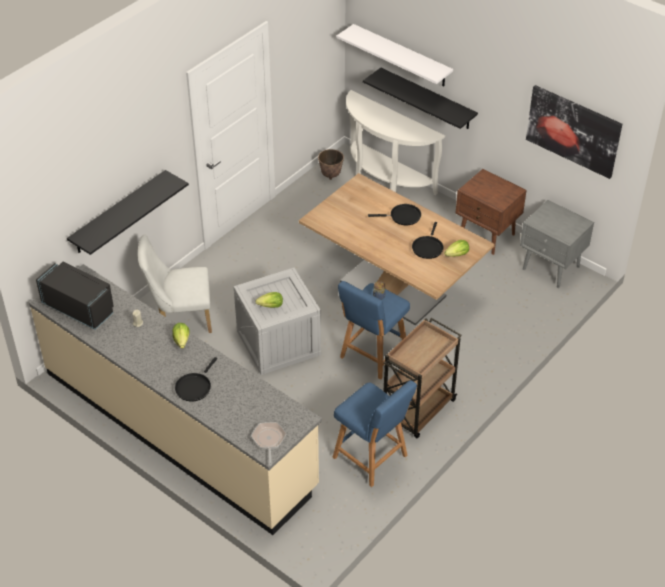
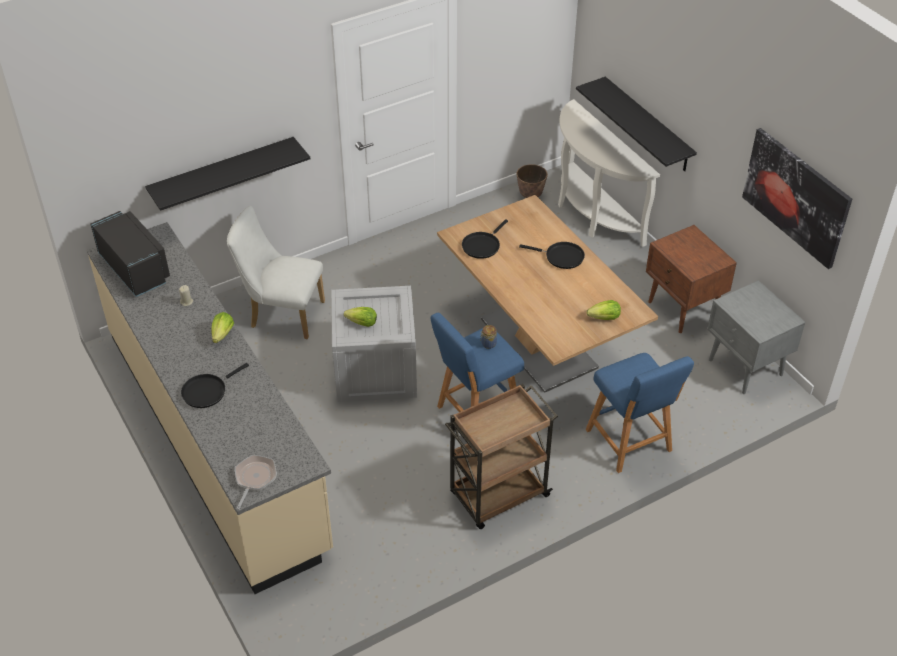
camera: 20 degrees right, 0 degrees up
blue stool [333,380,417,487] -> blue stool moved to [586,353,694,473]
white shelf [337,24,453,86] -> none
black frying pan [412,222,443,259] -> black frying pan moved to [462,219,508,259]

